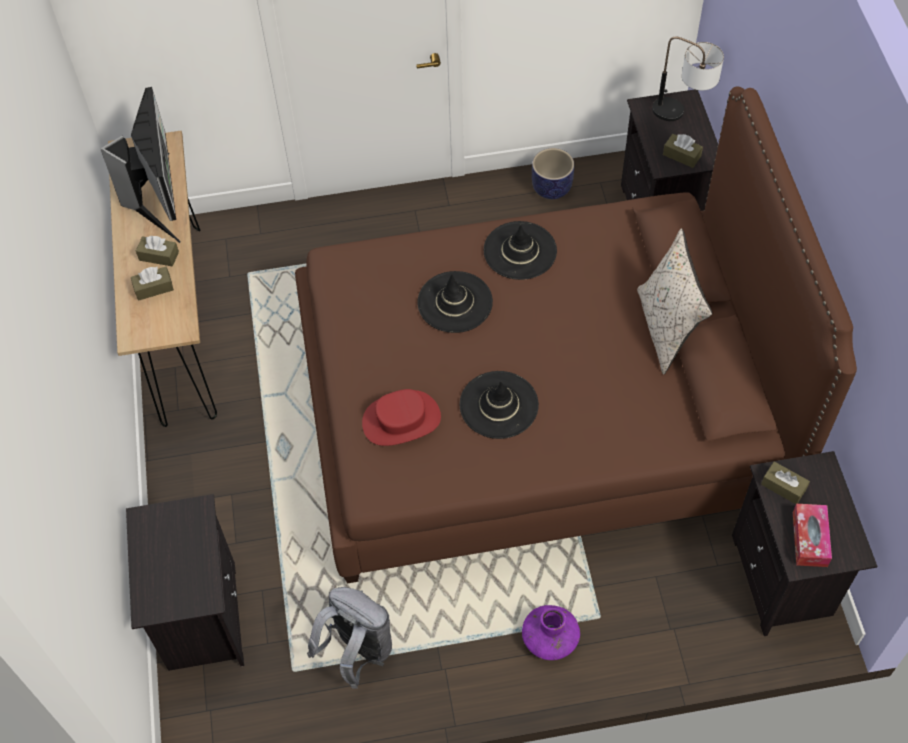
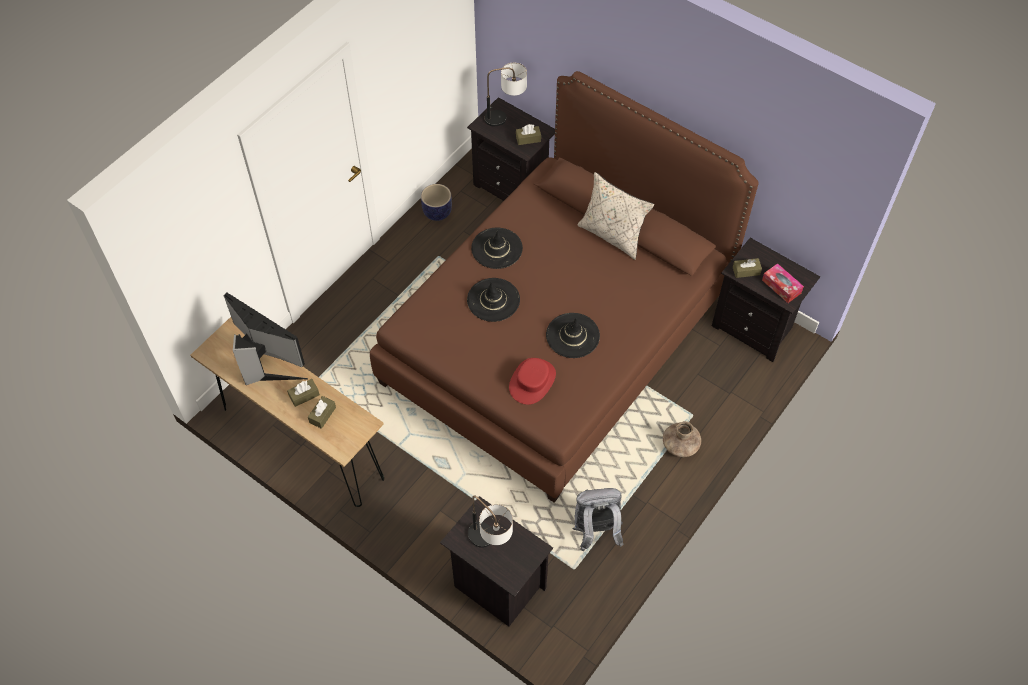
camera: 45 degrees left, 0 degrees up
purple vase [522,605,580,660] -> brown vase [663,421,701,457]
none -> table lamp [468,495,513,548]

